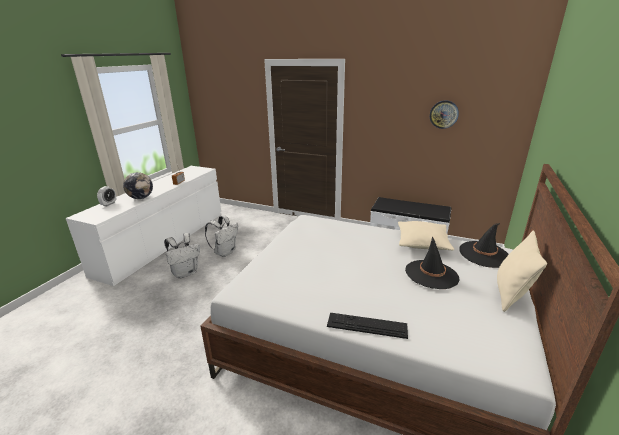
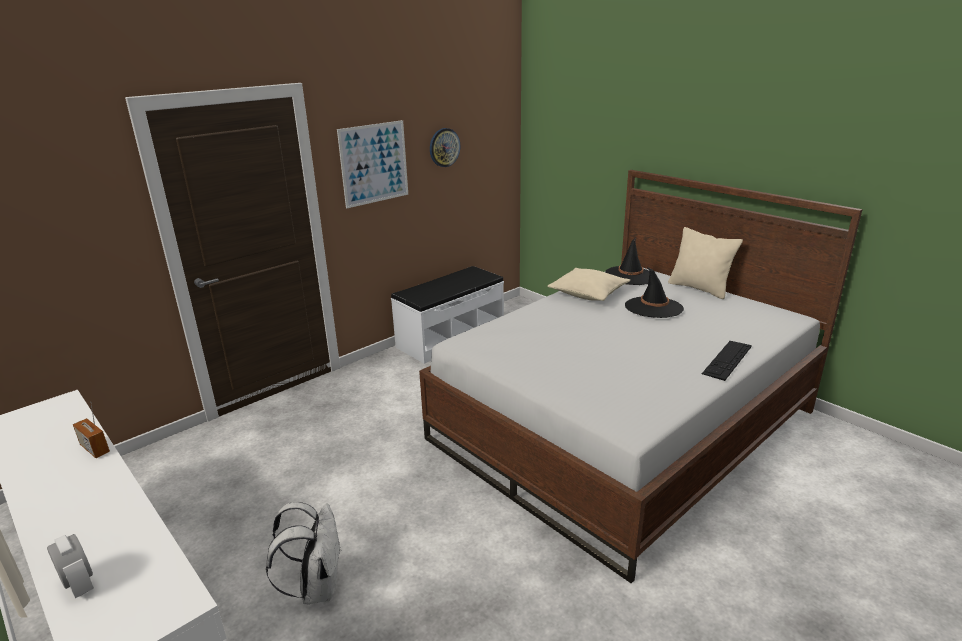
camera: 65 degrees left, 0 degrees up
globe [123,172,153,199] -> none
white backpack [205,215,238,257] -> none
none -> picture [337,120,408,208]

